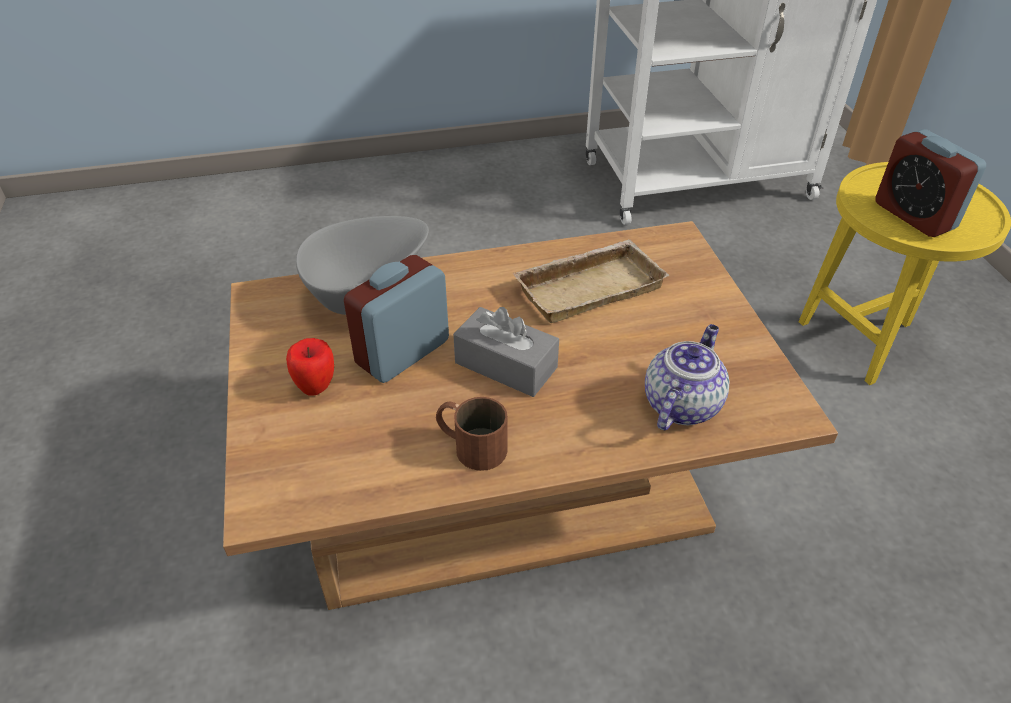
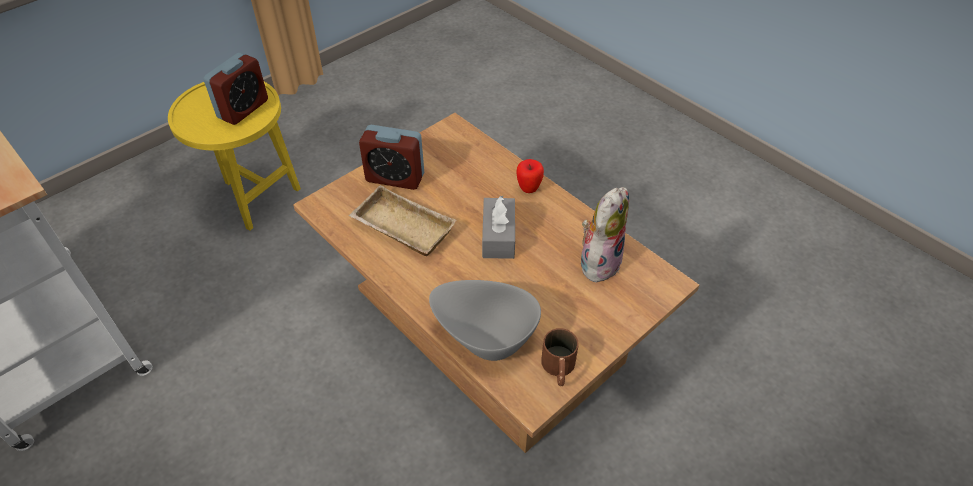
camera: 120 degrees left, 5 degrees up
apple [286,338,334,396] -> apple moved to [516,159,544,193]
alarm clock [344,255,449,383] -> alarm clock moved to [359,125,424,190]
brown mug [436,397,508,471] -> brown mug moved to [541,328,579,386]
teapot [645,324,730,430] -> none
none -> plush toy [581,187,629,282]

